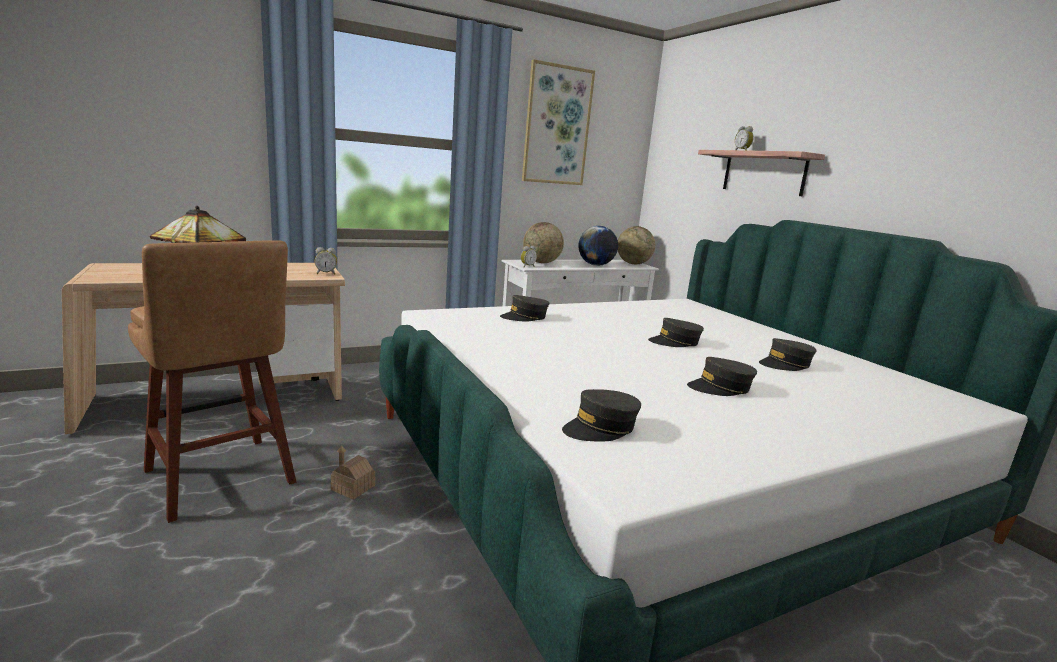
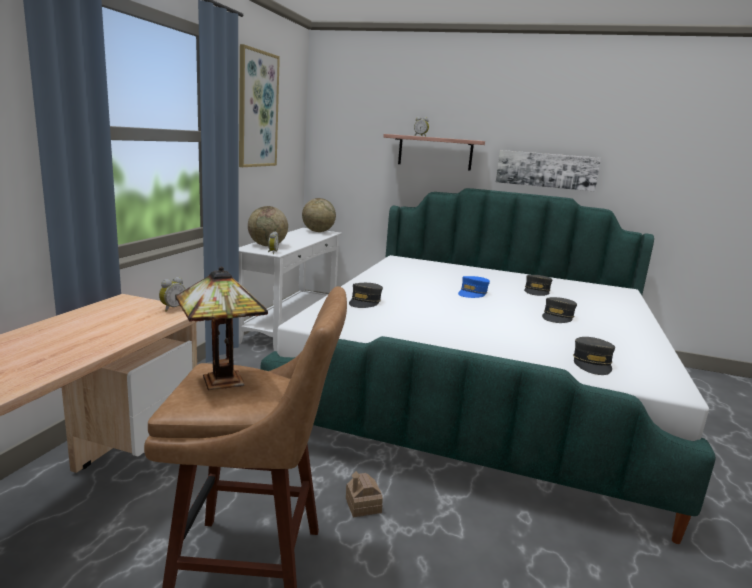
camera: 45 degrees left, 0 degrees up
globe [579,226,618,266] -> none
grey cap [648,318,704,347] -> blue cap [458,276,490,298]
none -> picture [496,150,601,192]

